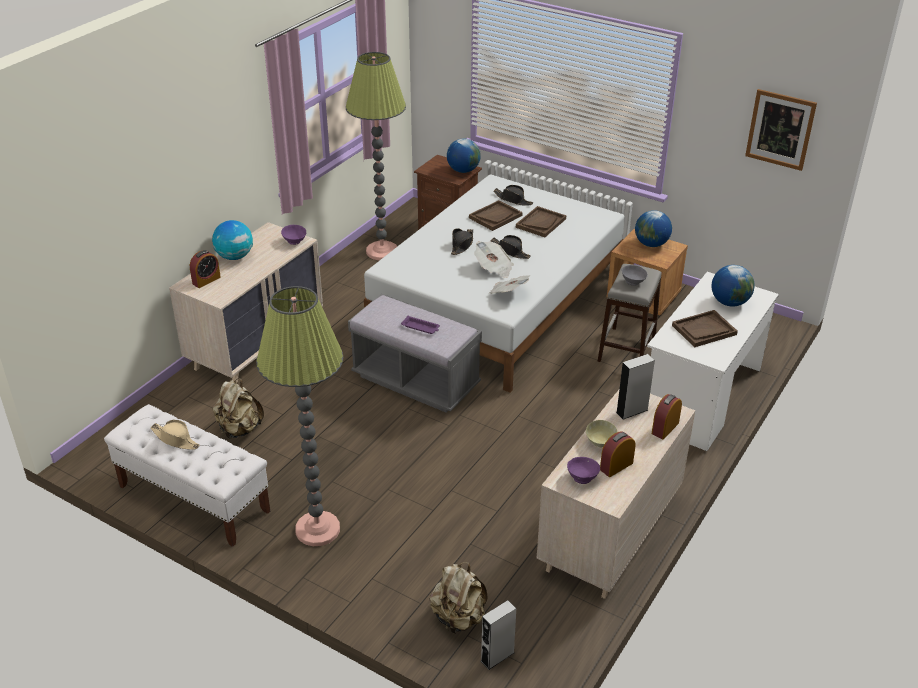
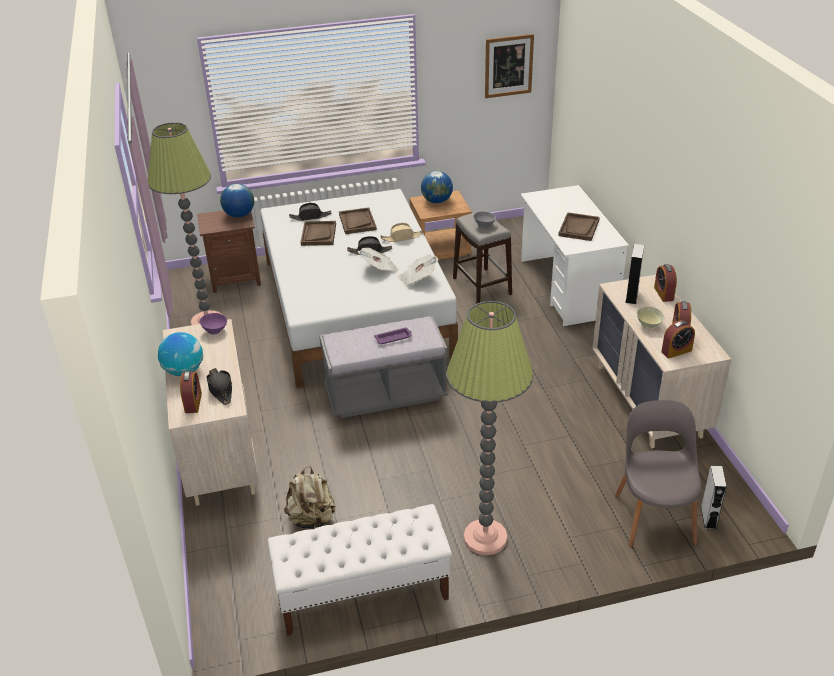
camera: 45 degrees left, 0 degrees up
beige hat [151,420,199,450] -> beige hat moved to [380,223,423,242]
beige backpack [430,562,487,634] -> grey chair [615,400,702,547]
black hat [451,228,473,255] -> black hat moved to [207,368,232,405]
purple bowl [567,457,600,484] -> alarm clock [661,320,695,358]
globe [712,265,755,307] -> none

